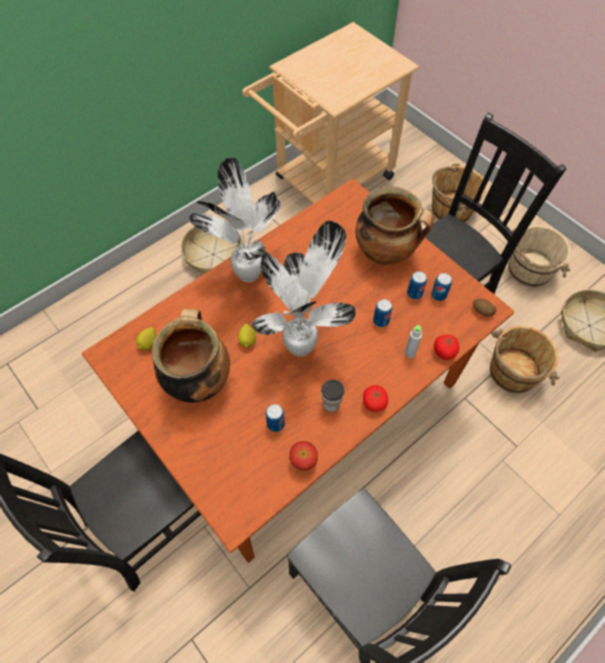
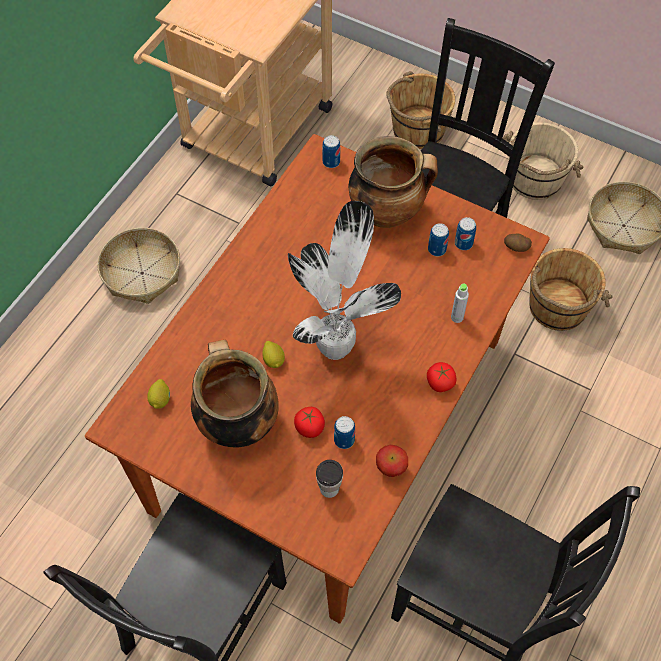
camera: 20 degrees left, 0 degrees up
potted plant [189,157,281,282] -> none
cup [321,379,344,412] -> cup moved to [316,460,343,498]
can [373,299,392,327] -> can moved to [322,135,340,168]
tomato [434,335,459,360] -> tomato moved to [294,407,325,438]

